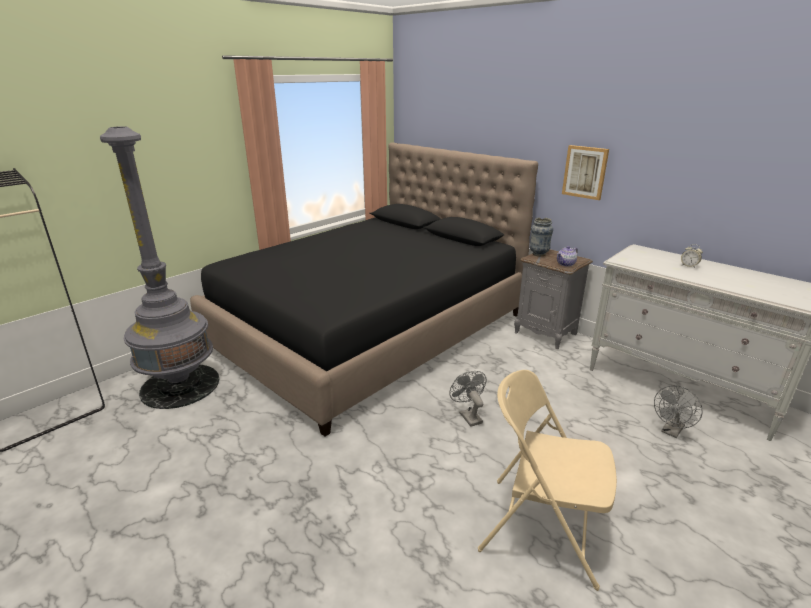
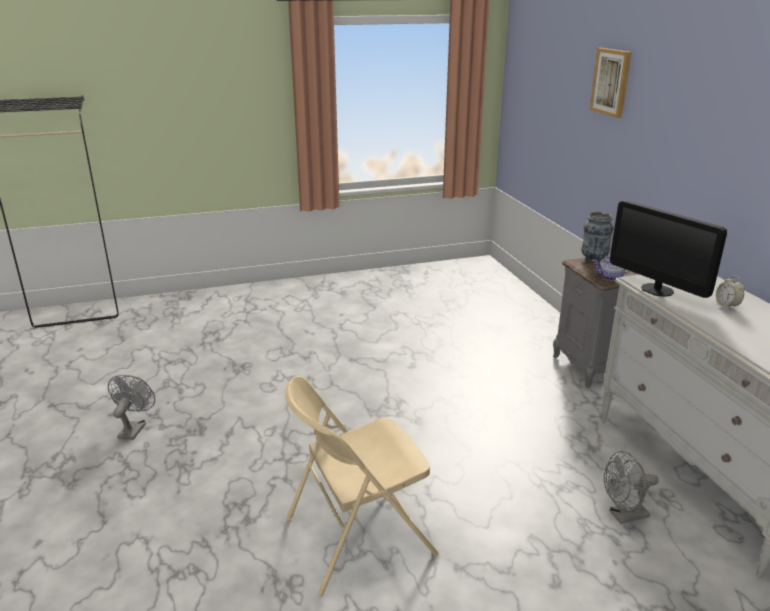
camera: 30 degrees right, 0 degrees up
grey floor lamp [100,126,219,409] -> none
black bed [190,142,538,437] -> none
grey fan [449,371,487,427] -> grey fan moved to [108,375,155,440]
beige chair [478,370,617,591] -> beige chair turned 75 degrees counterclockwise [285,376,438,597]
picture [562,145,609,200] -> picture moved to [590,48,632,118]
none -> monitor [610,200,727,298]

